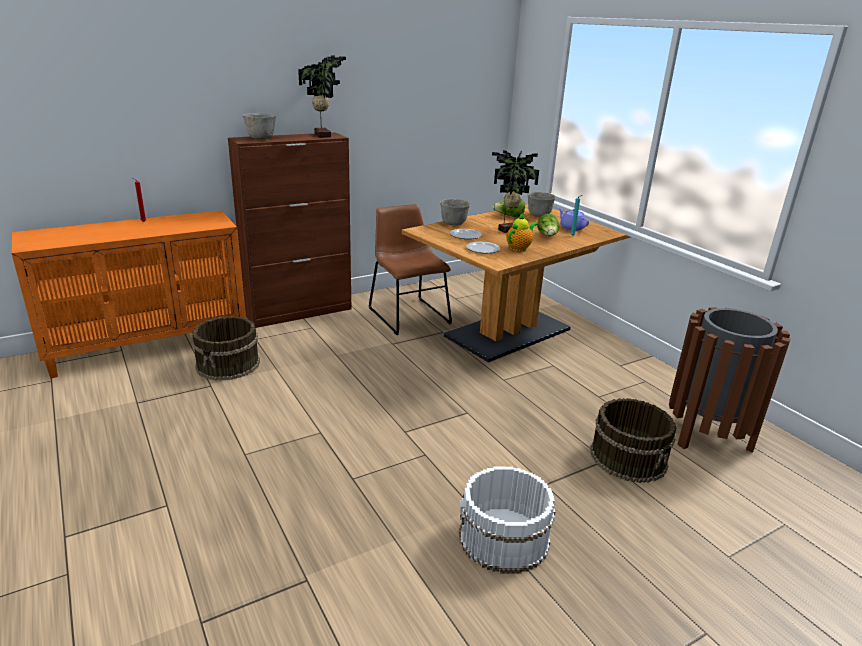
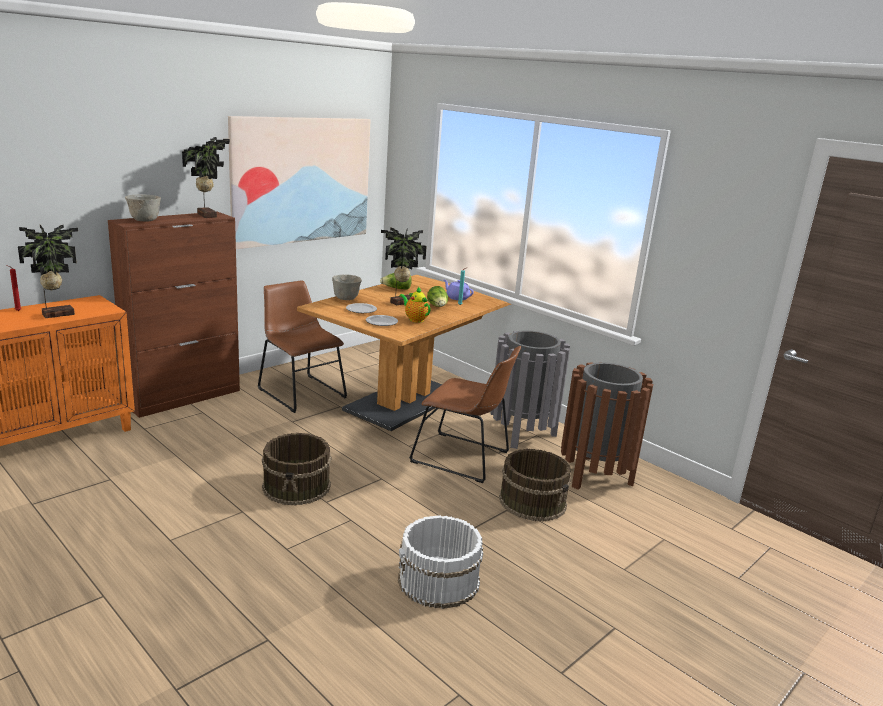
camera: 15 degrees left, 5 degrees down
brown bucket [192,316,260,381] -> brown bucket moved to [262,433,332,506]
teapot [506,213,537,251] -> teapot turned 75 degrees counterclockwise [399,286,430,323]
grey bowl [528,192,556,217] -> none
none -> potted plant [18,225,78,318]
none -> picture [228,116,371,249]
none -> brown chair [409,346,521,483]
none -> grey trash can [490,331,570,449]

